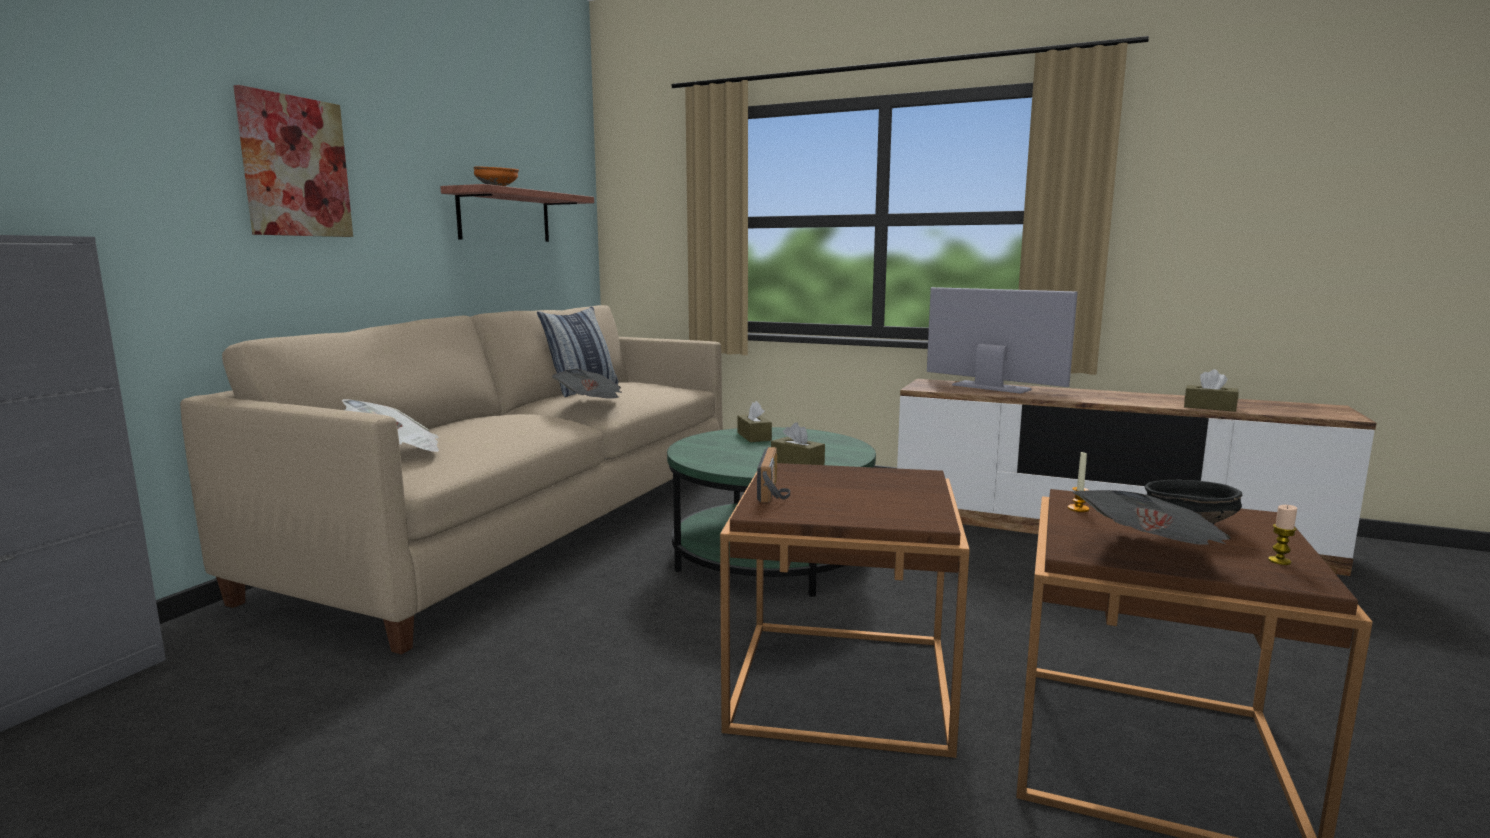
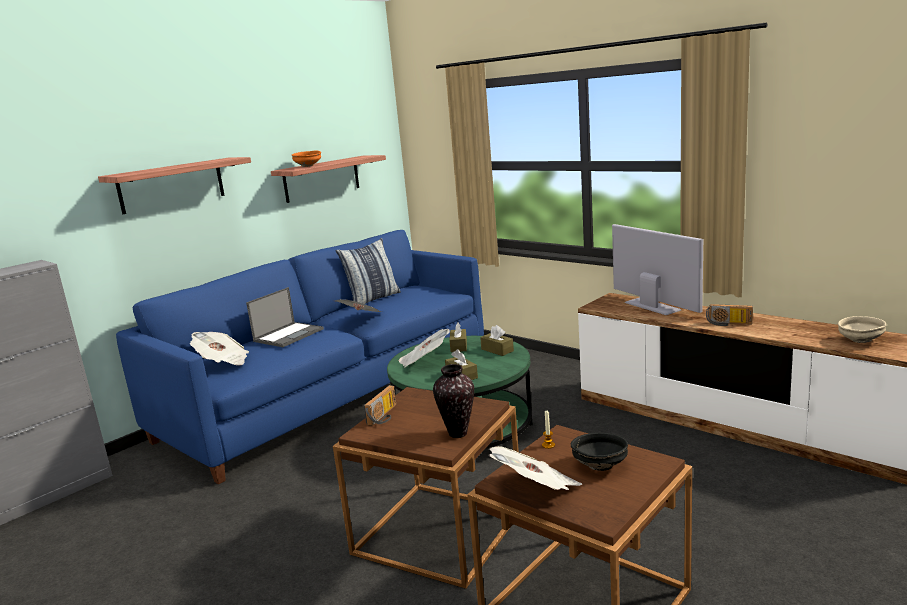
camera: 20 degrees right, 5 degrees up
beige sofa [180,305,723,655] -> blue sofa [116,230,484,484]
picture [234,85,353,237] -> shelf [98,157,251,214]
brown tissue box [1184,369,1239,412] -> brown tissue box moved to [480,325,514,356]
candle [1268,505,1297,565] -> none
none -> laptop [246,287,324,347]
none -> newspaper [398,329,450,367]
none -> vase [433,364,474,438]
none -> radio [706,304,753,326]
none -> beige bowl [838,316,886,343]

